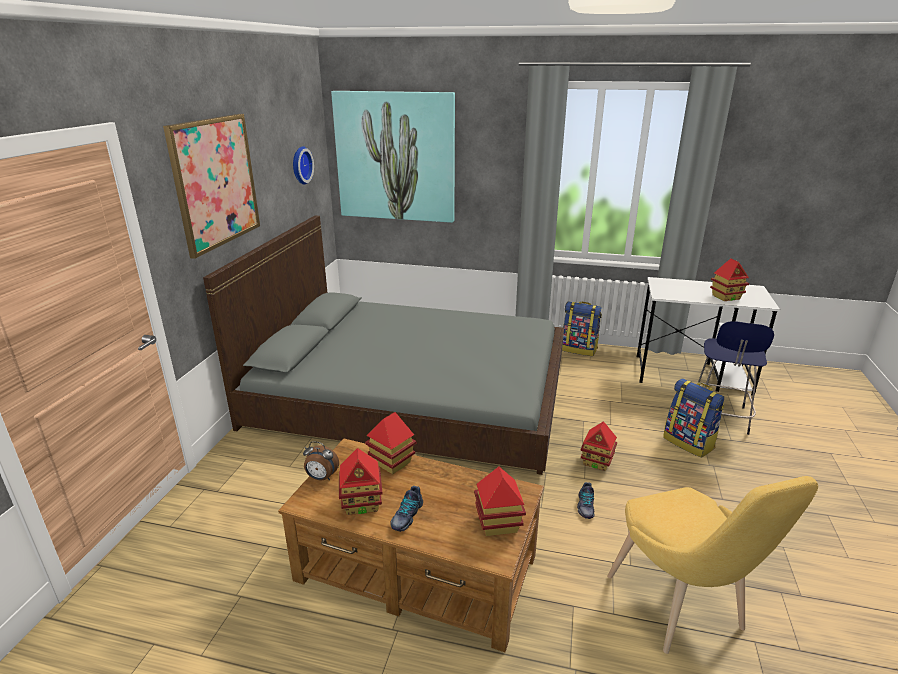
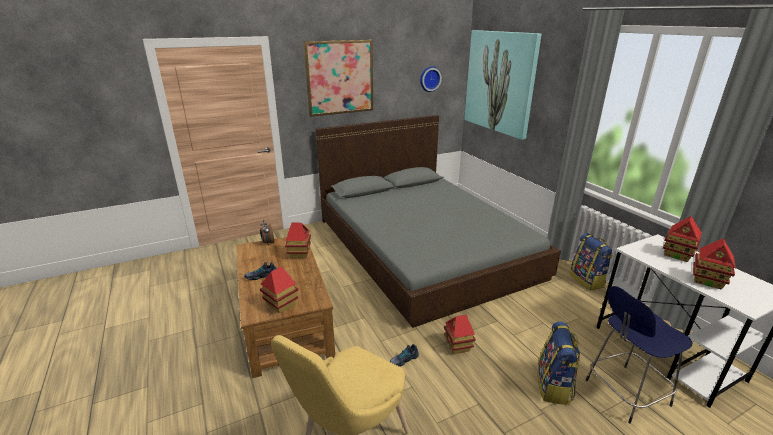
camera: 50 degrees right, 0 degrees up
toy house [339,448,382,515] -> toy house moved to [663,216,702,262]

